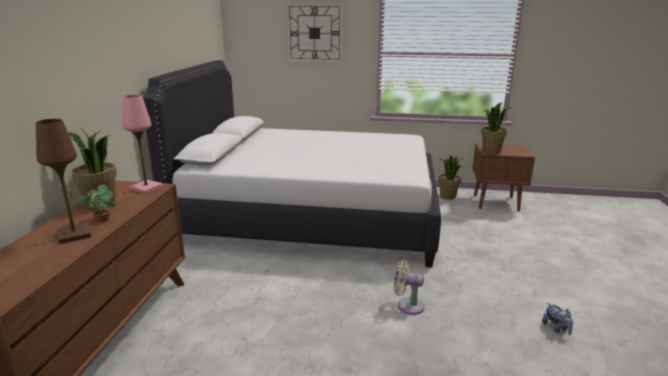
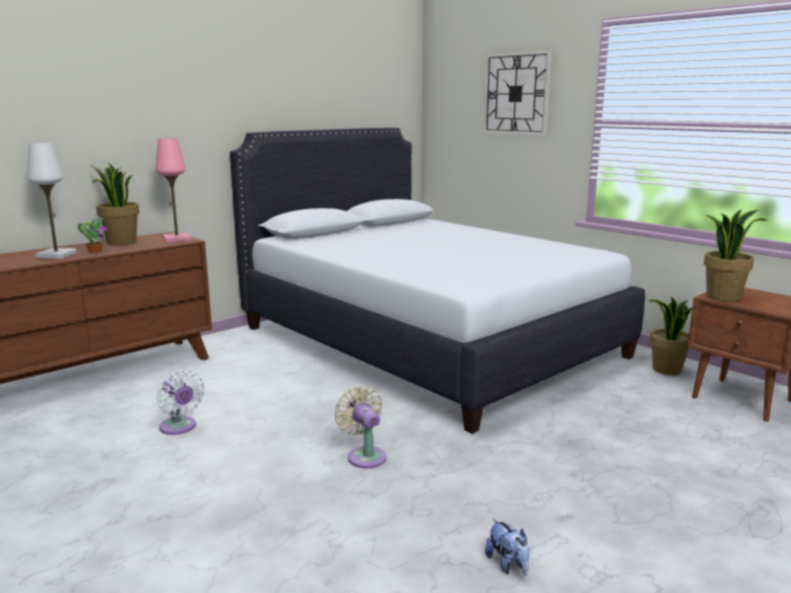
camera: 40 degrees right, 5 degrees down
brown table lamp [36,119,91,244] -> white table lamp [27,142,77,259]
plush toy [542,303,573,335] -> plush toy turned 45 degrees counterclockwise [485,519,530,576]
none -> white fan [156,369,205,435]

